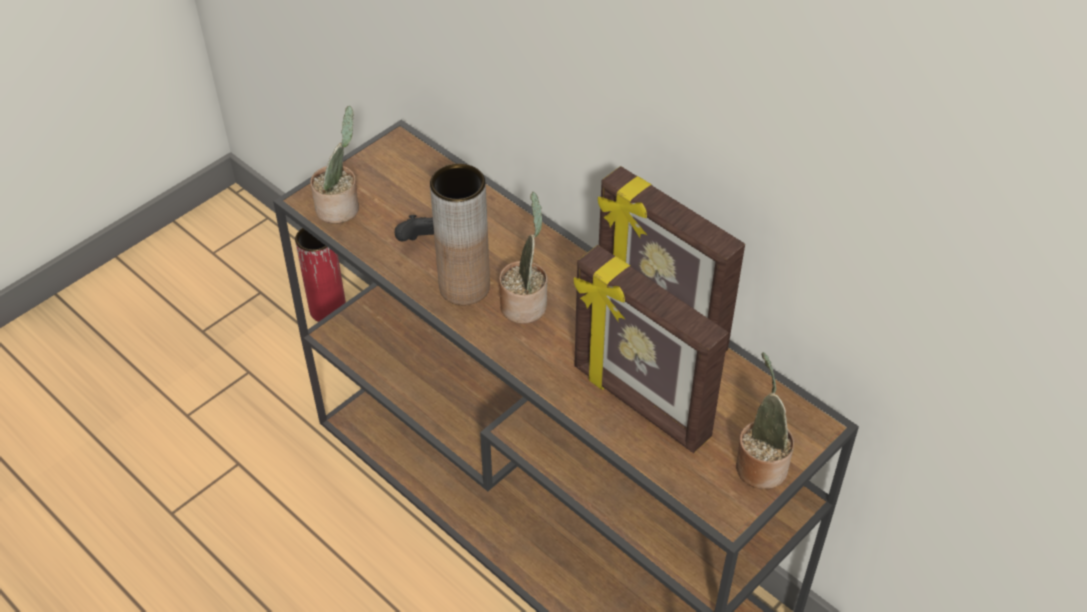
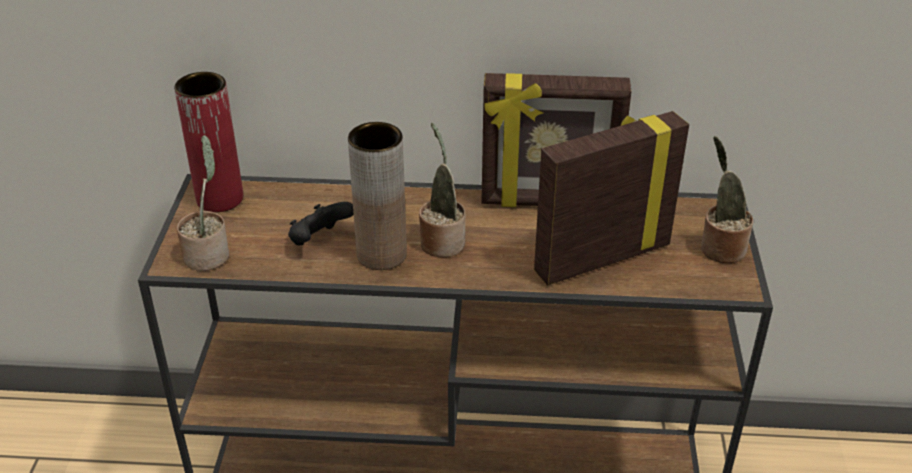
camera: 40 degrees left, 10 degrees down
red vase [295,228,346,322] -> red vase moved to [174,72,243,212]
picture frame [574,245,729,453] -> picture frame turned 150 degrees clockwise [534,111,689,285]

